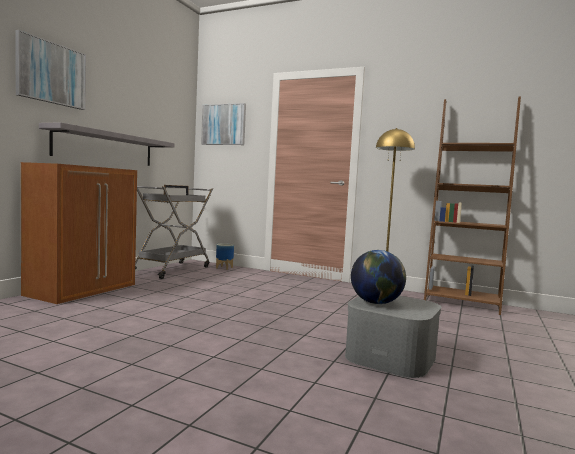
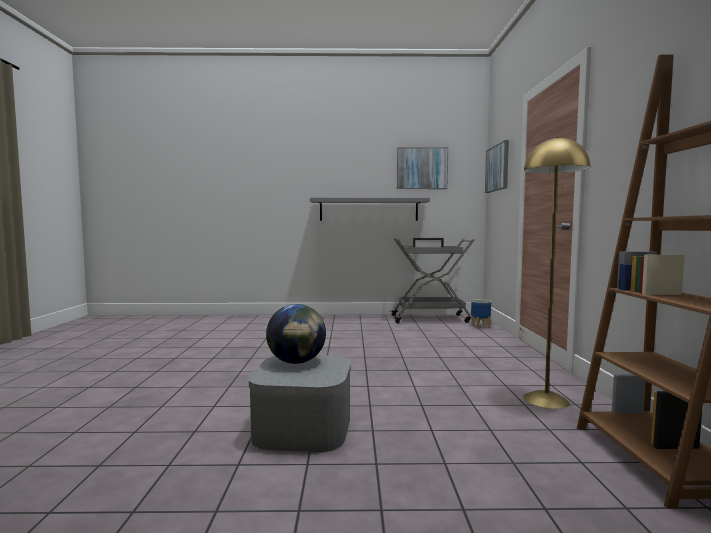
camera: 65 degrees right, 0 degrees up
picture [15,30,86,110] -> picture moved to [397,147,448,189]
brown cabinet [21,162,137,304] -> none

